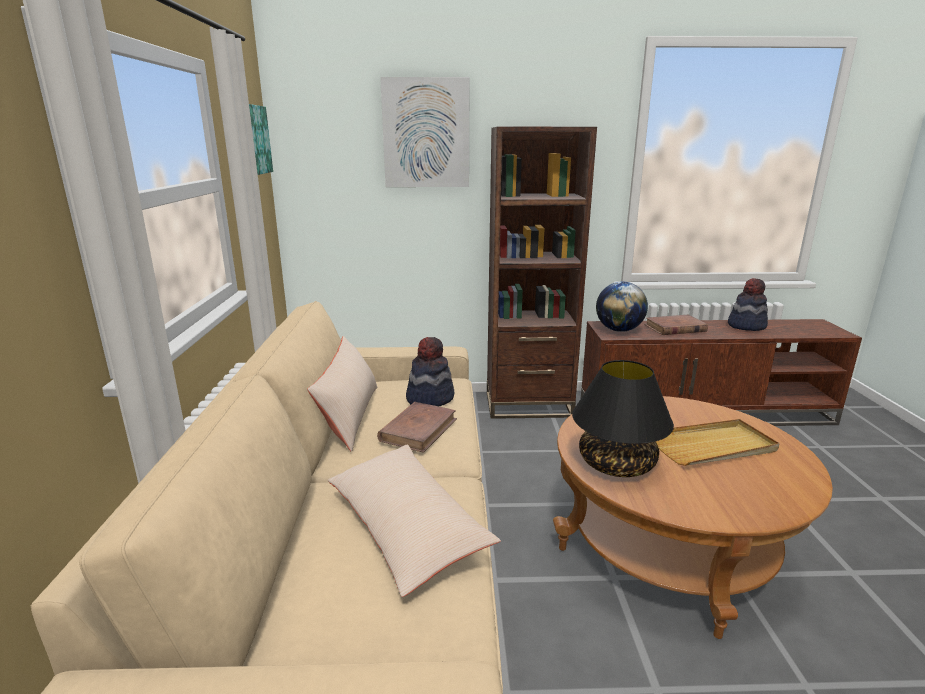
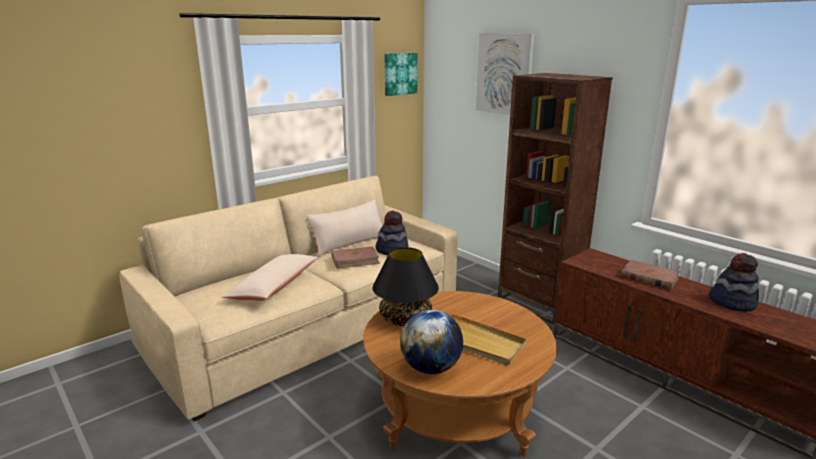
camera: 50 degrees right, 0 degrees up
globe [596,282,648,332] -> globe moved to [400,310,463,374]

